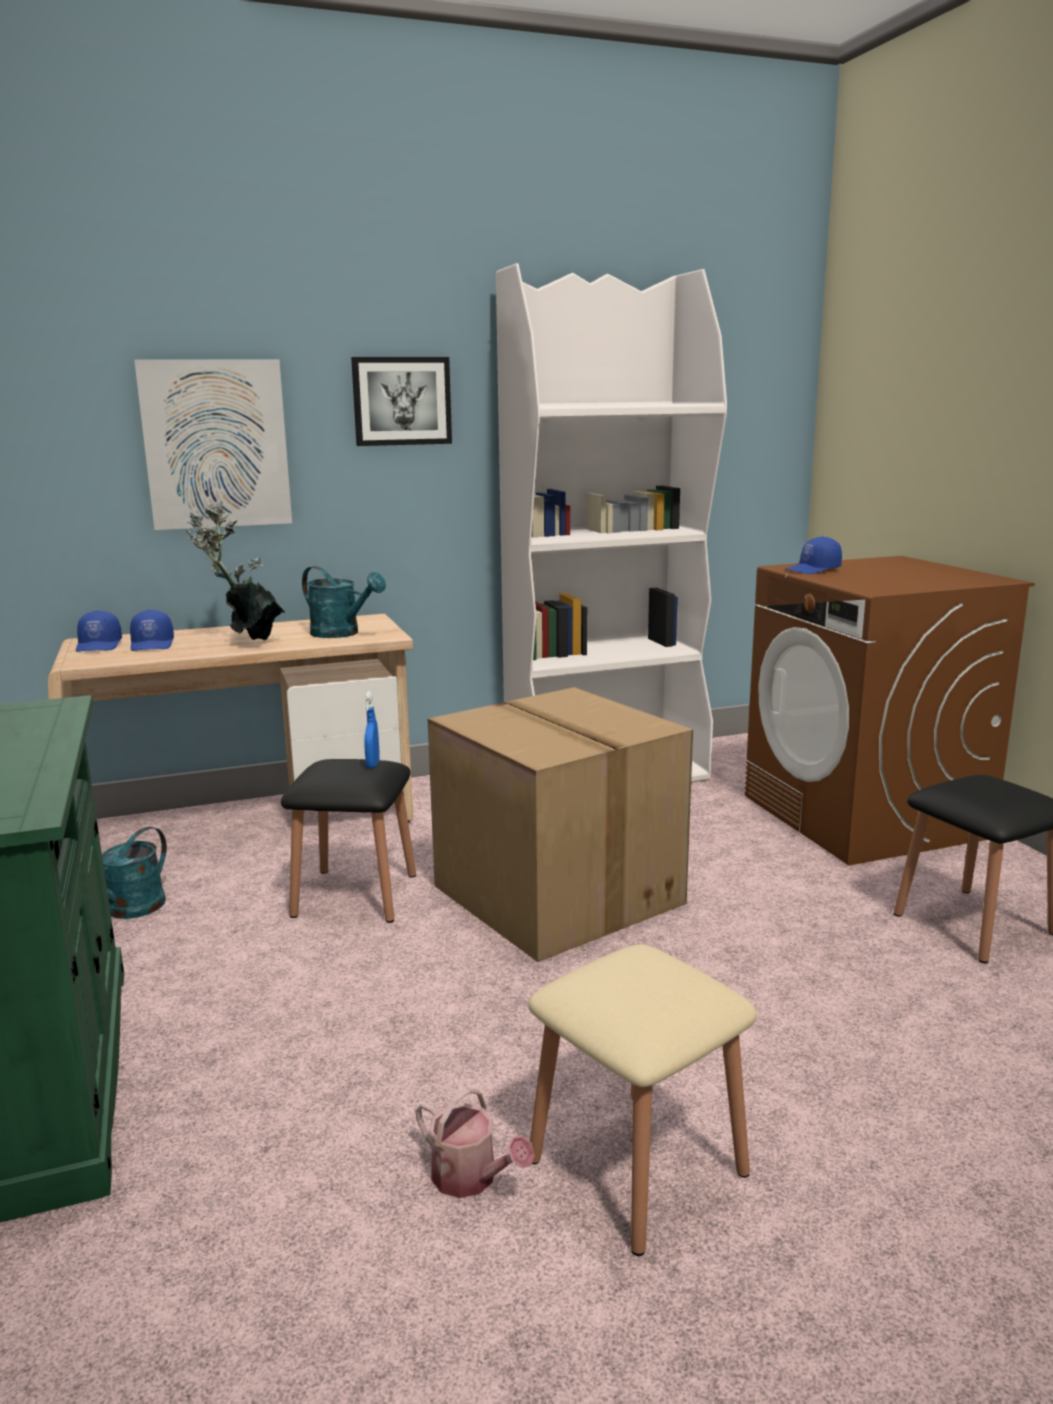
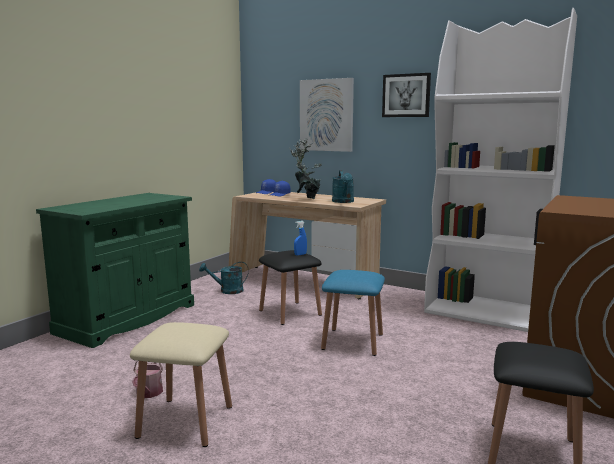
camera: 50 degrees right, 5 degrees down
cardboard box [428,687,693,962] -> blue stool [321,270,385,356]
blue cap [786,536,842,574] -> none

